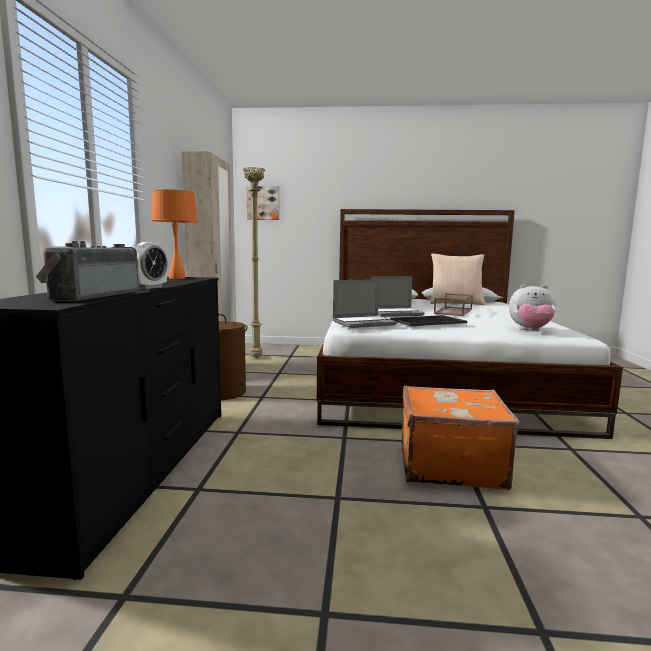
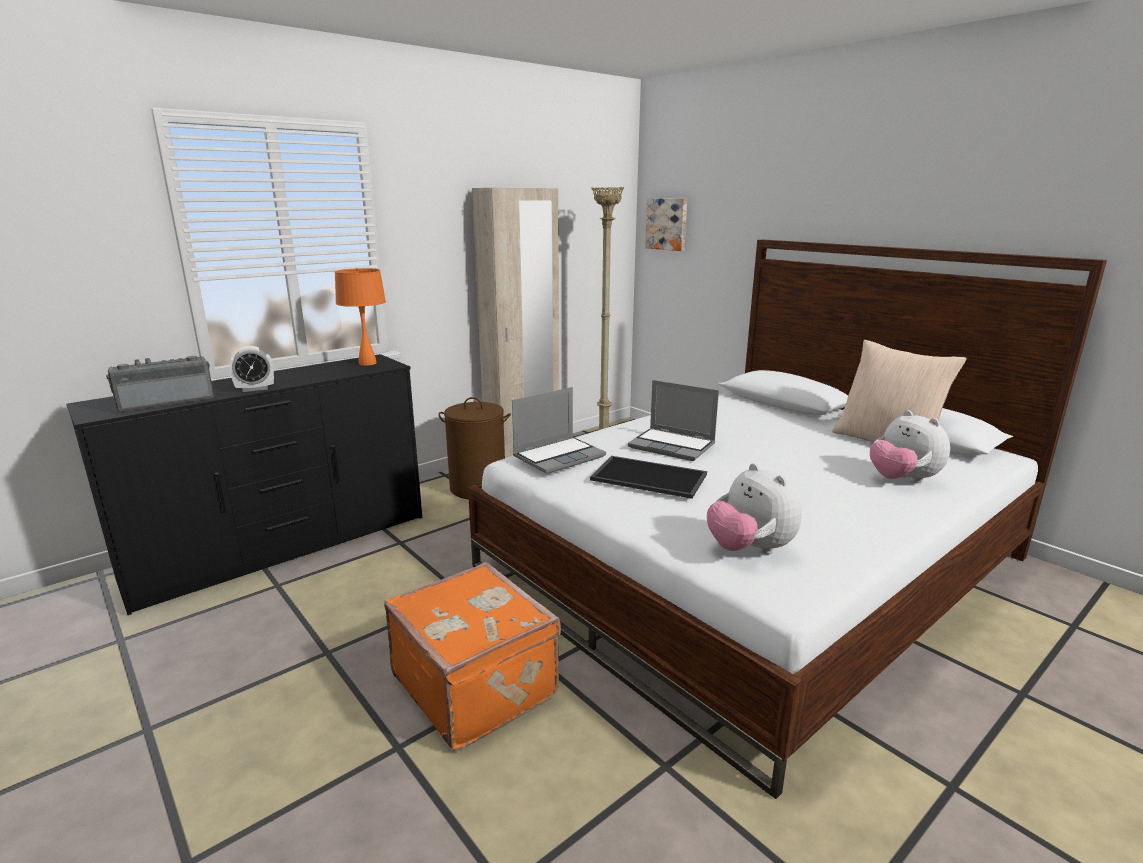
camera: 45 degrees right, 10 degrees up
laptop [332,279,397,328] -> laptop turned 60 degrees counterclockwise [512,387,606,474]
brown tray [434,293,473,316] -> none
none -> plush toy [870,410,950,483]

